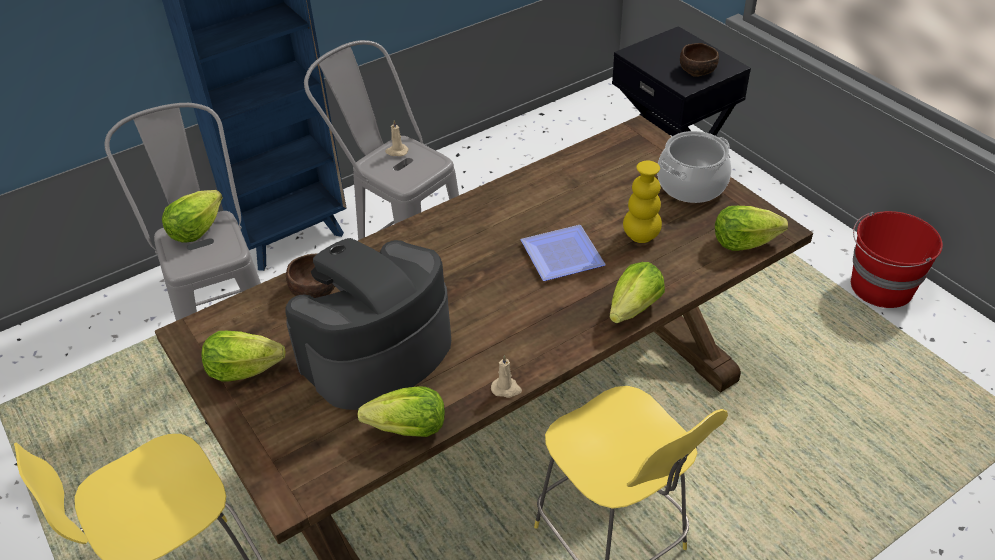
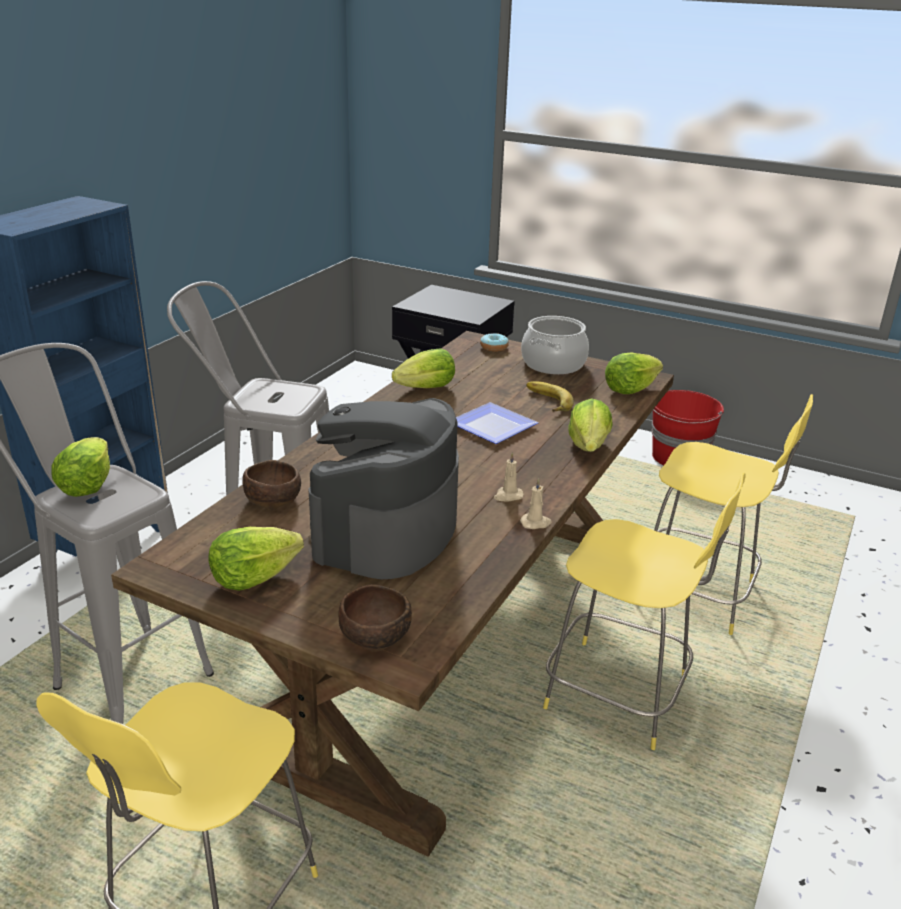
camera: 30 degrees left, 15 degrees down
lettuce [357,386,445,437] -> lettuce moved to [392,348,455,388]
beige candle [385,120,409,156] -> beige candle moved to [494,452,524,501]
yellow vase [623,160,662,243] -> banana [526,381,574,412]
brown bowl [680,43,719,77] -> brown bowl moved to [338,584,412,652]
none -> donut [480,333,509,352]
none -> yellow stool [654,394,813,635]

